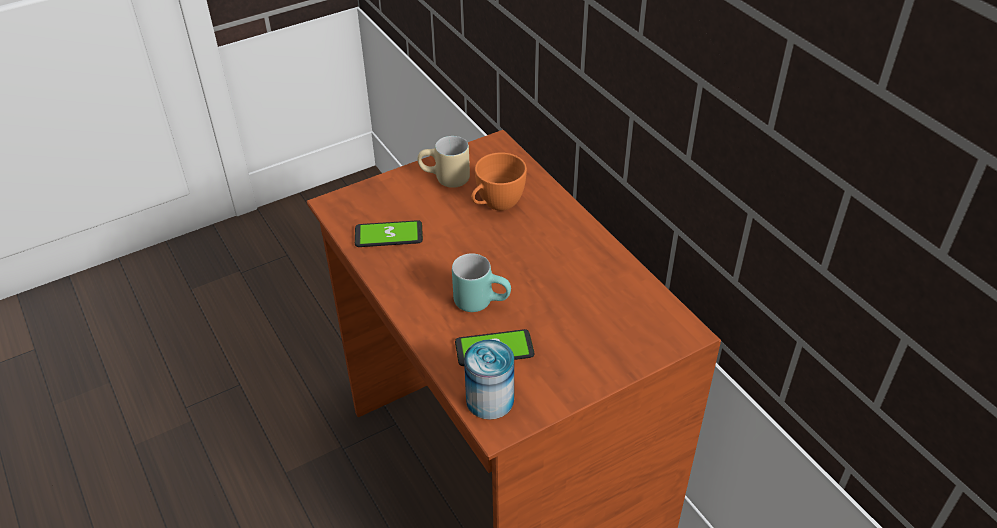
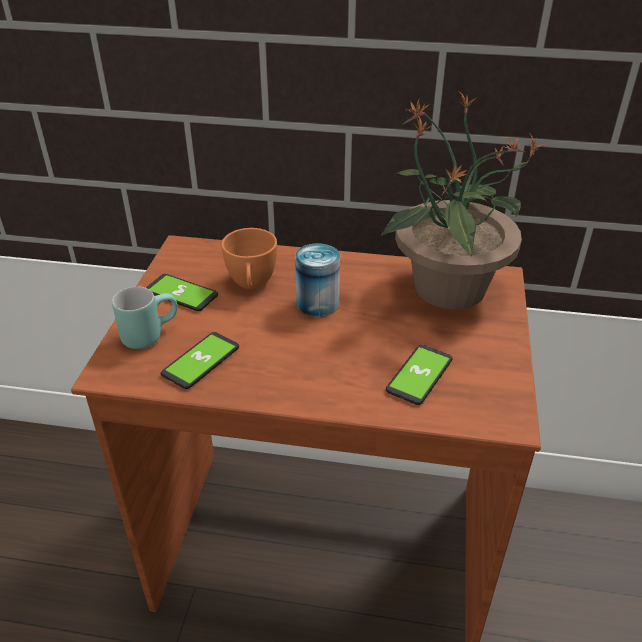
camera: 50 degrees left, 5 degrees down
beige mug [418,136,470,188] -> phone [146,274,218,311]
turquoise mug [452,253,511,312] -> turquoise mug moved to [112,286,177,349]
can [464,339,514,420] -> can moved to [295,243,340,317]
none -> potted plant [380,93,545,310]

